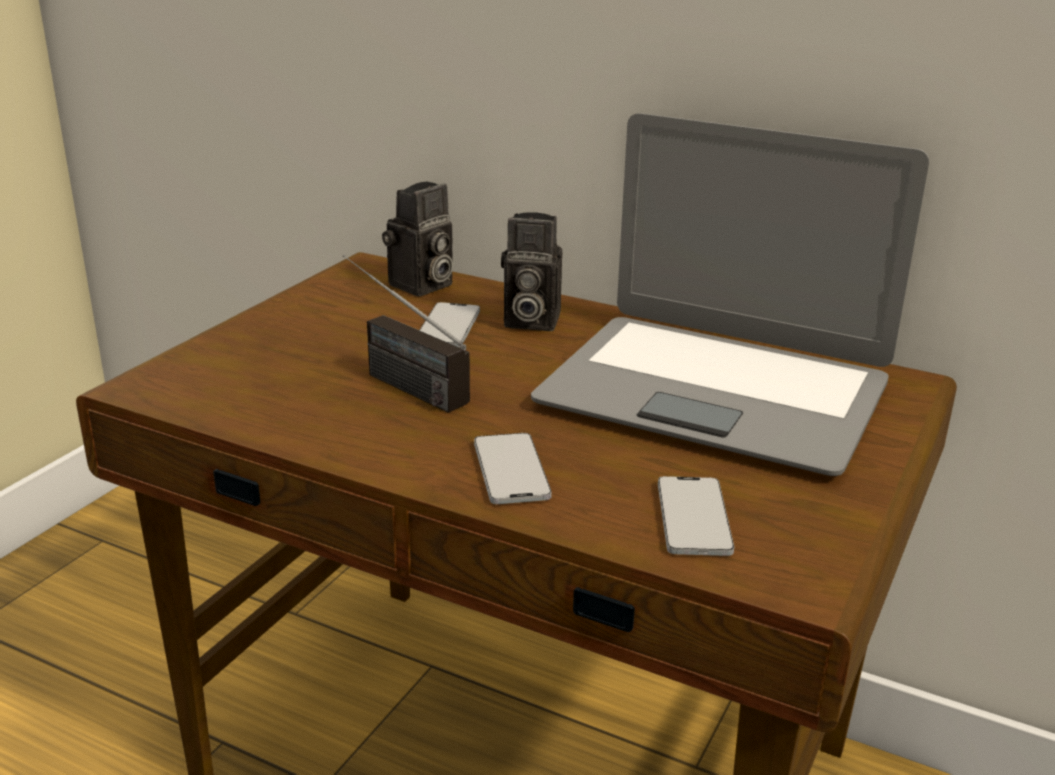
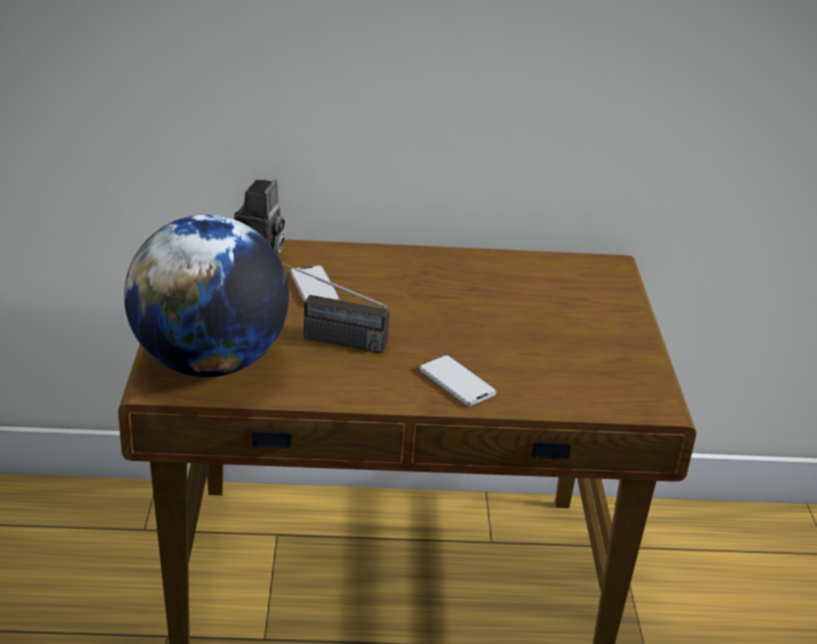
camera: 30 degrees left, 5 degrees up
camera [501,212,562,331] -> none
laptop [531,113,929,476] -> none
phone [658,476,734,556] -> none
none -> globe [124,215,289,377]

